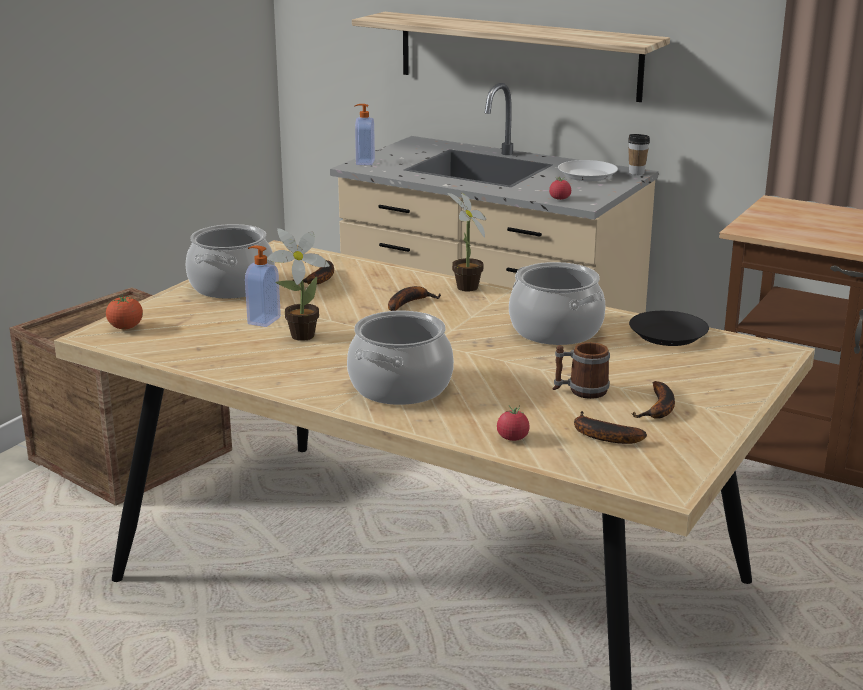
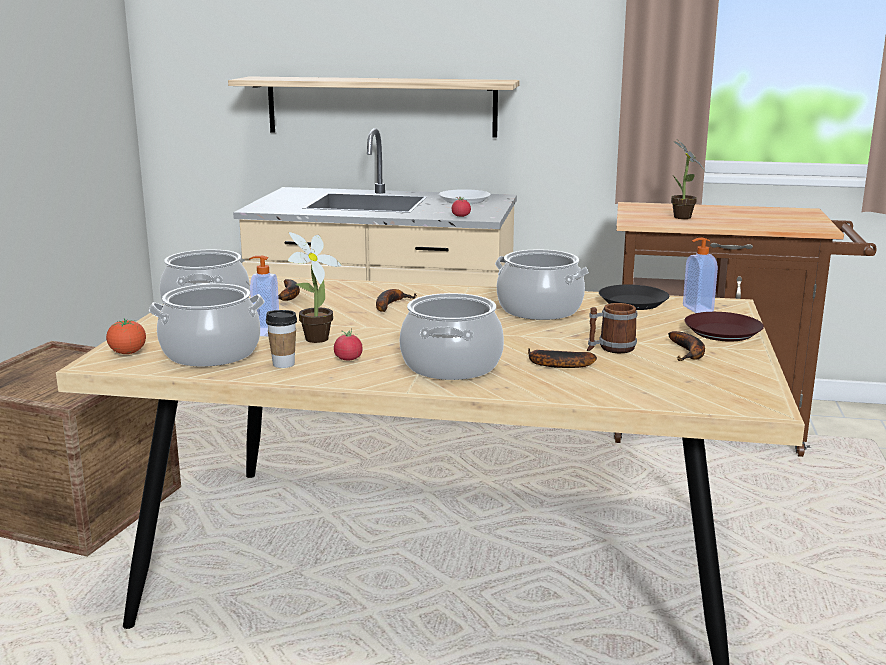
camera: 20 degrees left, 5 degrees down
soap dispenser [354,104,375,165] -> soap dispenser moved to [683,238,718,313]
potted plant [447,192,486,291] -> potted plant moved to [671,140,705,219]
tomato [497,405,530,441] -> tomato moved to [334,329,363,361]
banana [574,411,647,444] -> banana moved to [528,348,597,368]
cup [628,134,650,175] -> cup moved to [266,310,297,368]
none -> cooking pot [149,284,264,367]
none -> brown plate [684,312,764,341]

